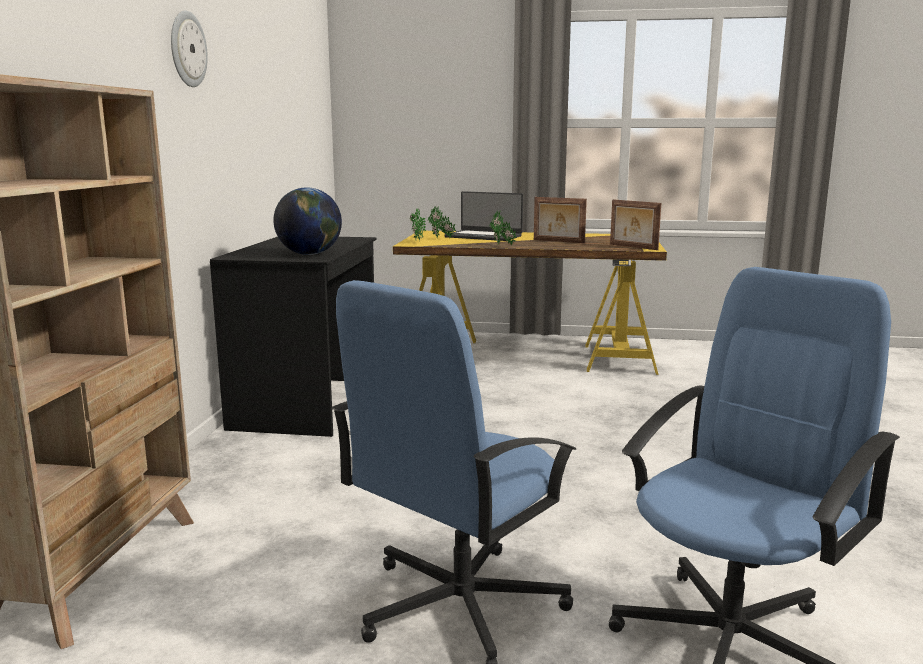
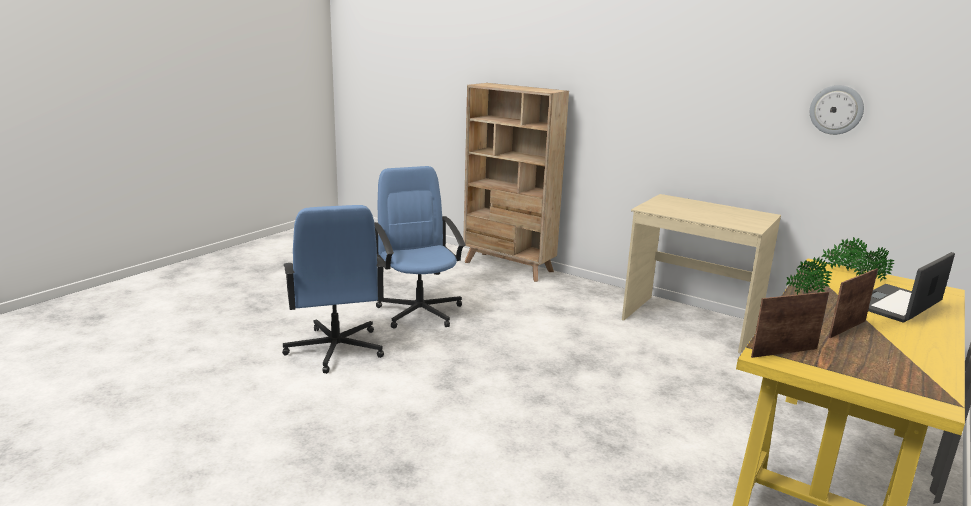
camera: 115 degrees right, 5 degrees up
wall clock [171,11,208,87] -> wall clock moved to [810,85,864,135]
black desk [210,237,376,437] -> beige desk [622,194,781,353]
globe [274,187,342,255] -> none

